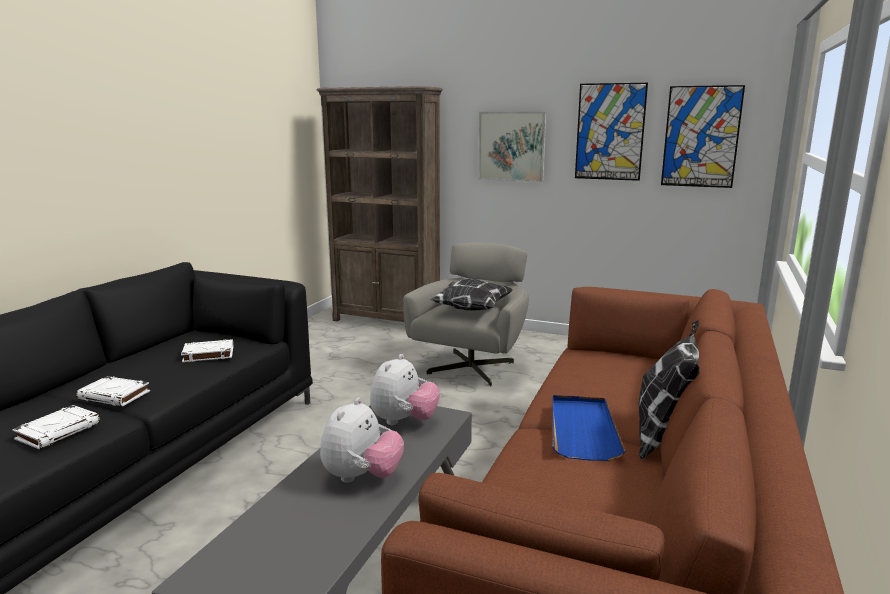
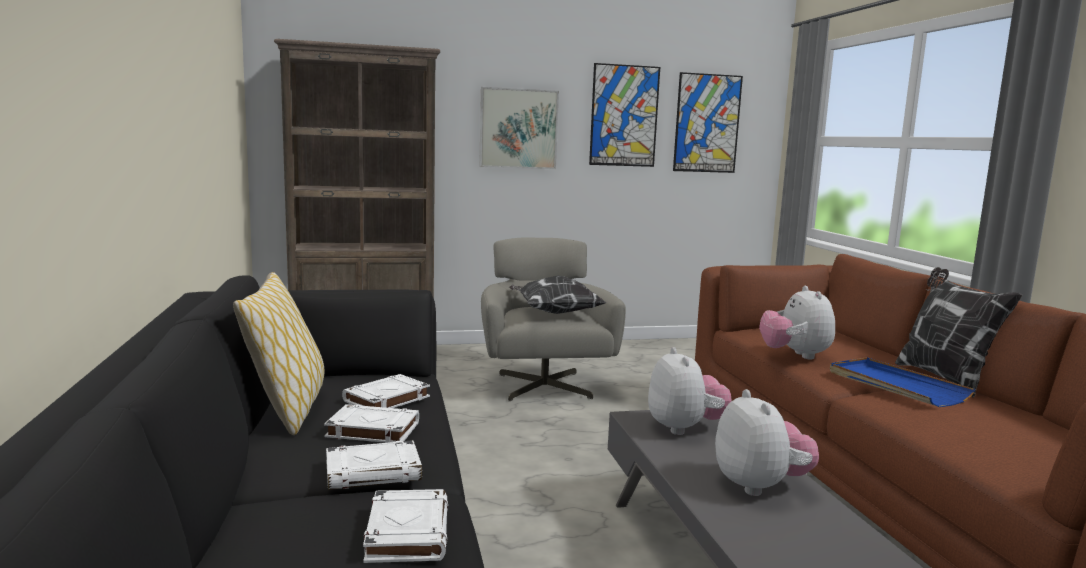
camera: 35 degrees left, 5 degrees down
none -> pillow [233,272,324,435]
none -> white book [324,404,419,443]
none -> plush toy [759,286,835,360]

